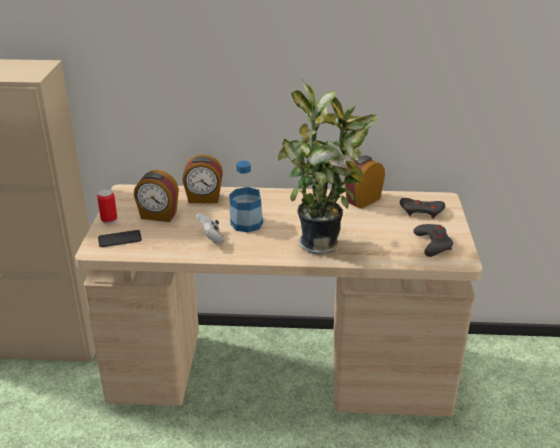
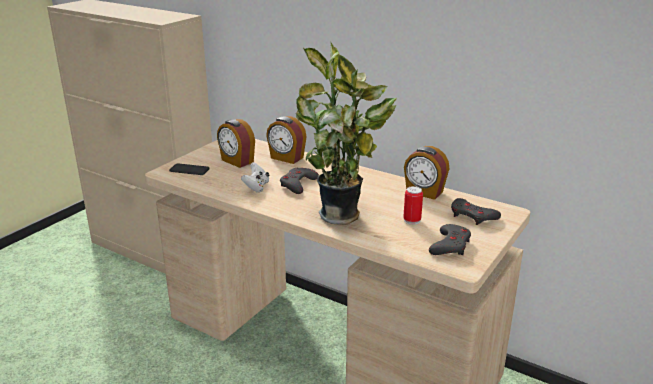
camera: 30 degrees right, 5 degrees down
can [97,189,117,224] -> can moved to [403,186,423,225]
bottle [229,161,263,232] -> grey game controller [280,168,319,194]
alarm clock [344,155,385,209] -> alarm clock turned 135 degrees counterclockwise [404,146,449,200]

